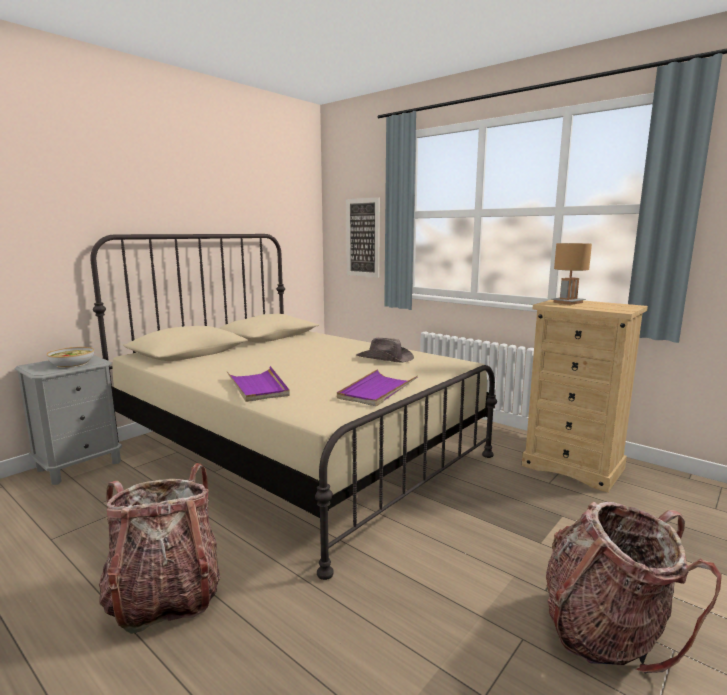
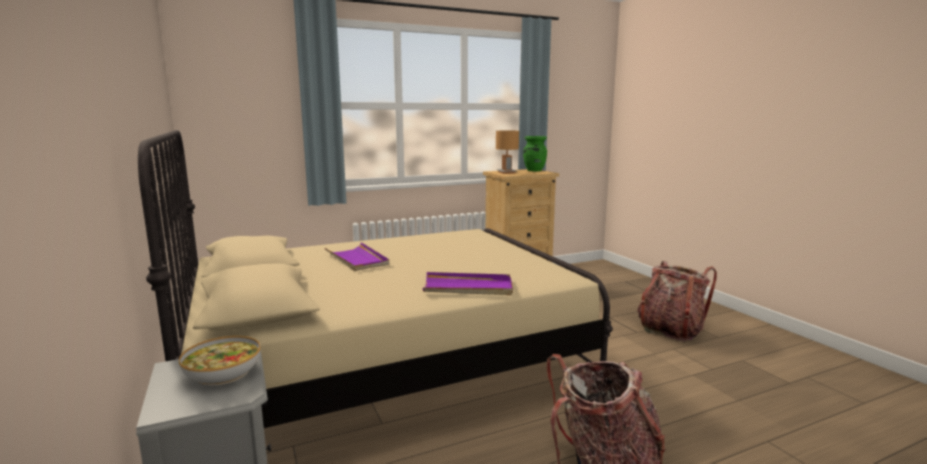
camera: 65 degrees left, 0 degrees up
purple tray [337,369,418,406] -> purple tray moved to [325,242,389,271]
picture [346,197,380,277] -> none
brown hat [356,338,414,362] -> none
none -> green vase [523,136,547,171]

